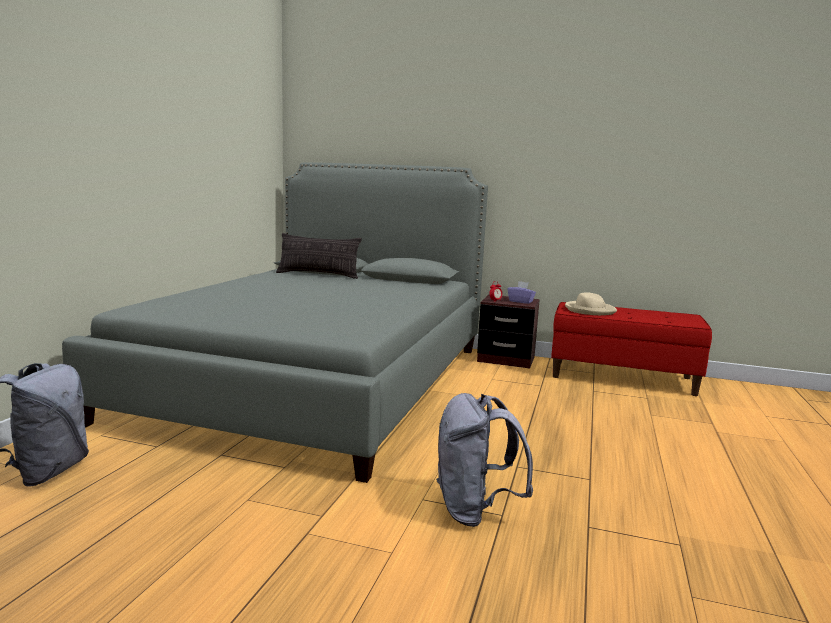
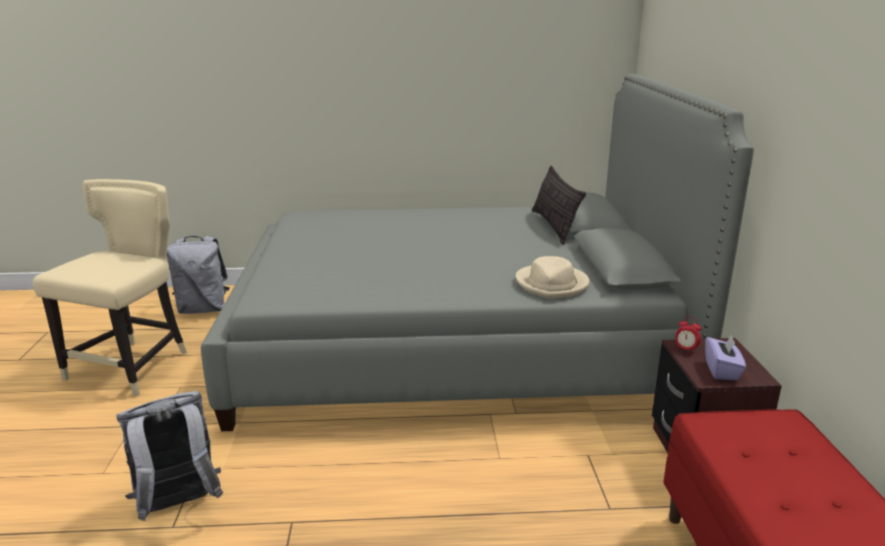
camera: 70 degrees right, 10 degrees up
beige hat [565,292,617,315] -> beige hat moved to [516,256,590,298]
none -> beige chair [33,179,187,396]

